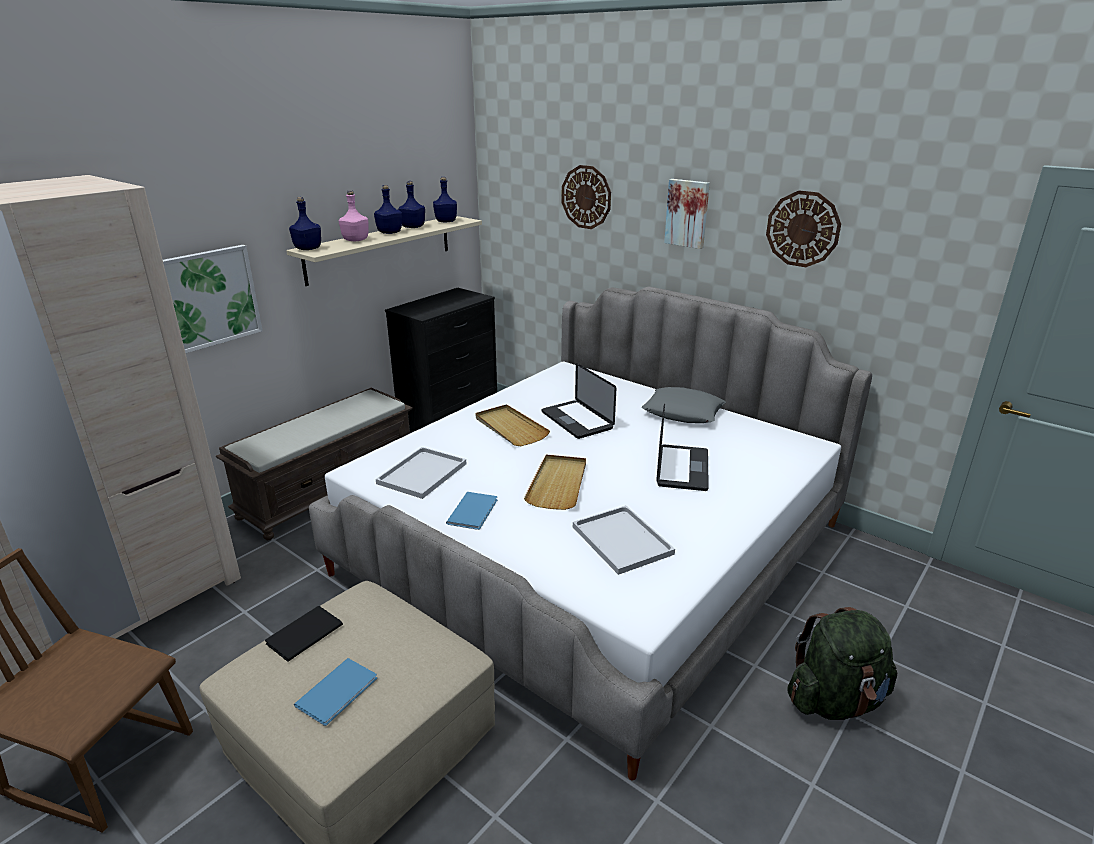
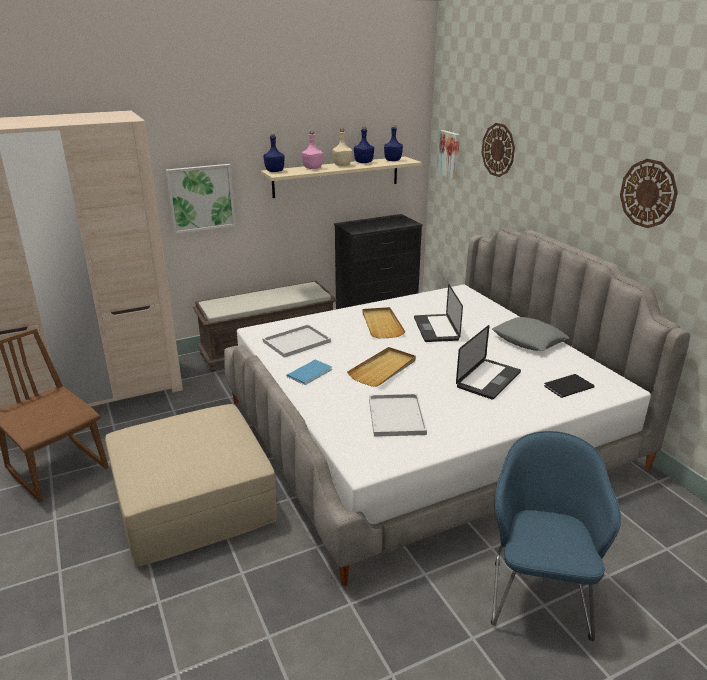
camera: 25 degrees right, 0 degrees up
black book [265,606,343,662] -> black book moved to [544,374,594,398]
blue book [294,658,377,726] -> none
blue bottle [374,185,402,234] -> beige bottle [332,129,352,166]
picture [664,179,710,249] -> picture moved to [438,130,460,179]
green backpack [787,607,897,720] -> blue armchair [491,431,621,642]

